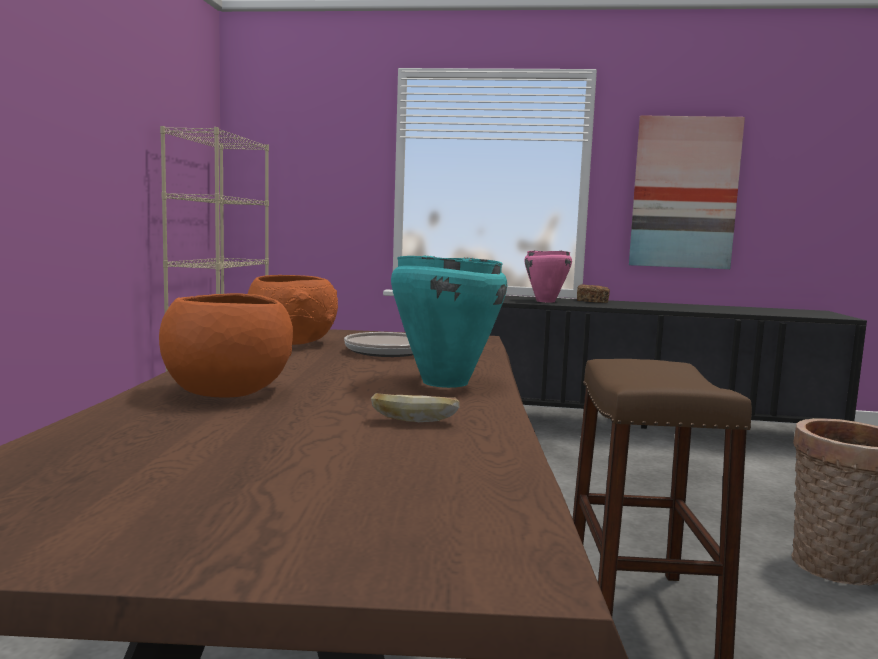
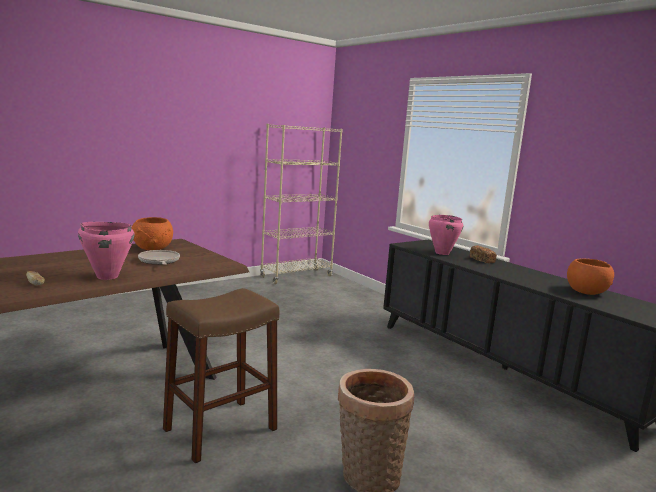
camera: 45 degrees right, 5 degrees up
orange bowl [159,293,293,397] -> orange bowl moved to [567,258,614,295]
turquoise cooking pot [391,255,507,388] -> pink cooking pot [78,222,135,280]
picture [629,115,745,269] -> none

